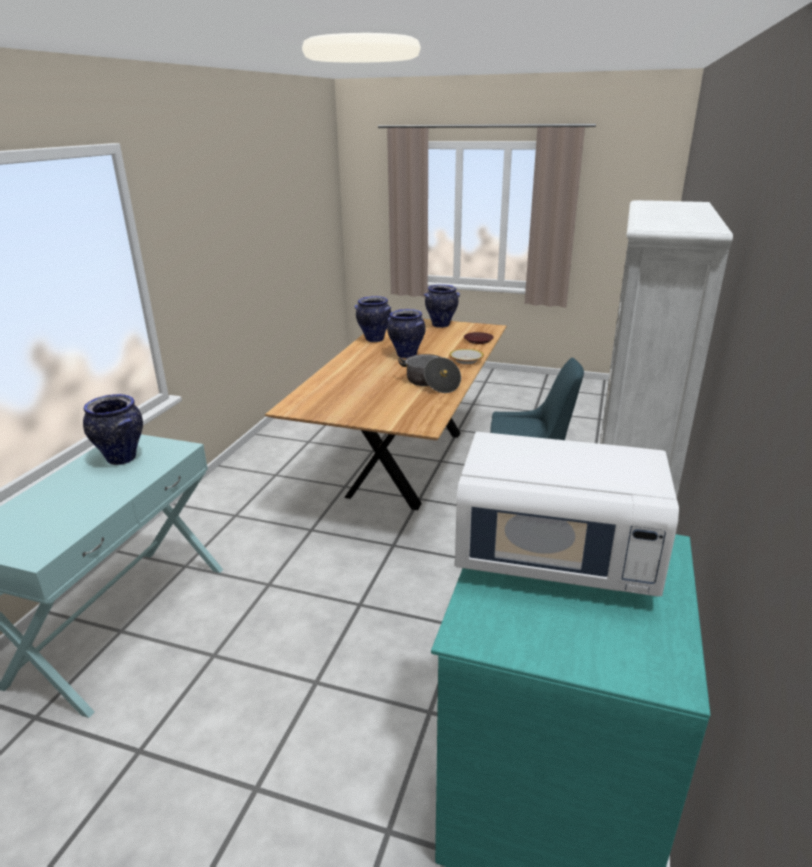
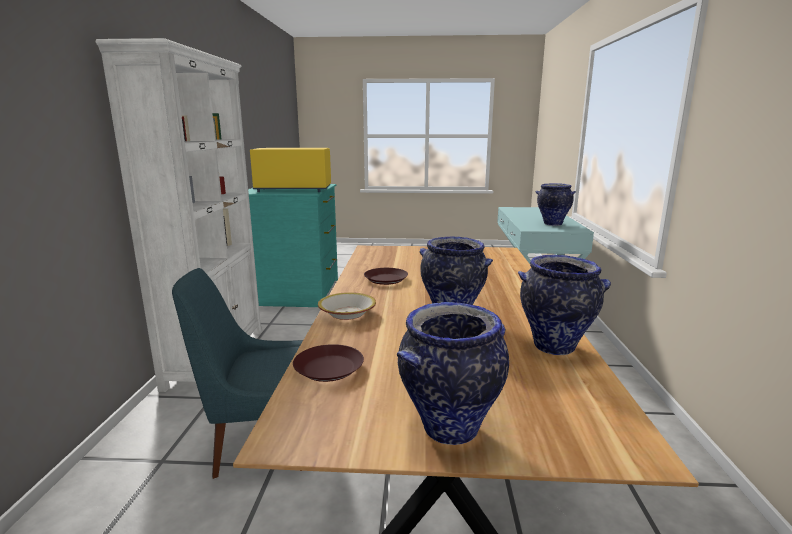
camera: 165 degrees right, 10 degrees down
cooking pot [398,354,461,393] -> brown plate [364,268,408,285]
white microwave [455,432,679,596] -> yellow microwave [250,148,331,192]

